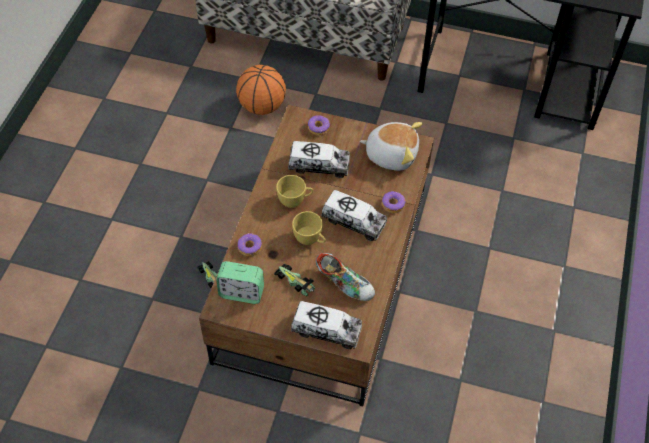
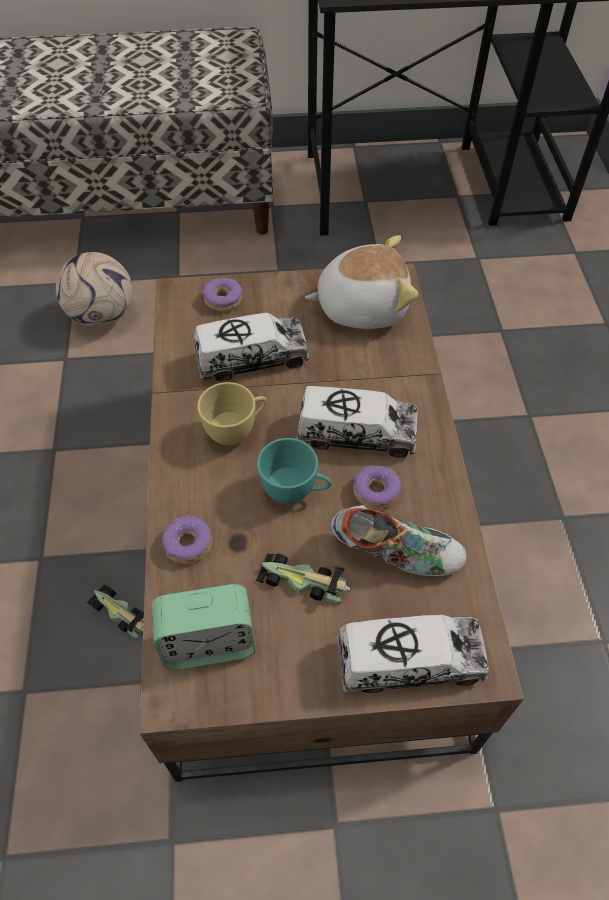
camera: 20 degrees left, 0 degrees up
basketball [236,65,286,115] -> football [56,252,132,327]
yellow cup [292,211,326,245] -> turquoise cup [257,438,332,504]
donut [382,191,405,213] -> donut moved to [353,465,401,510]

